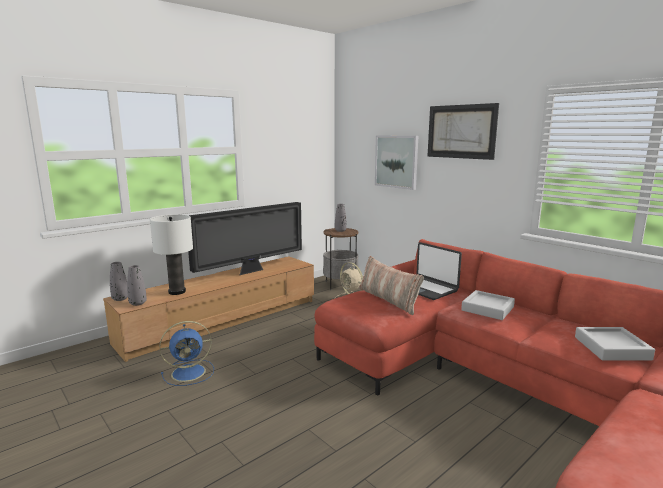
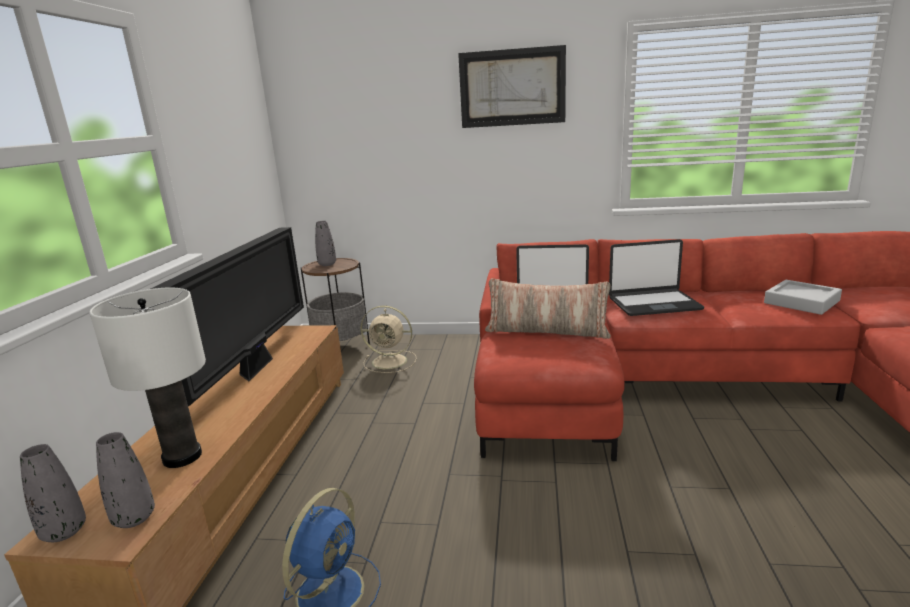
camera: 40 degrees left, 5 degrees up
picture [375,135,418,190] -> none
grey tray [461,290,515,320] -> laptop [609,239,704,316]

